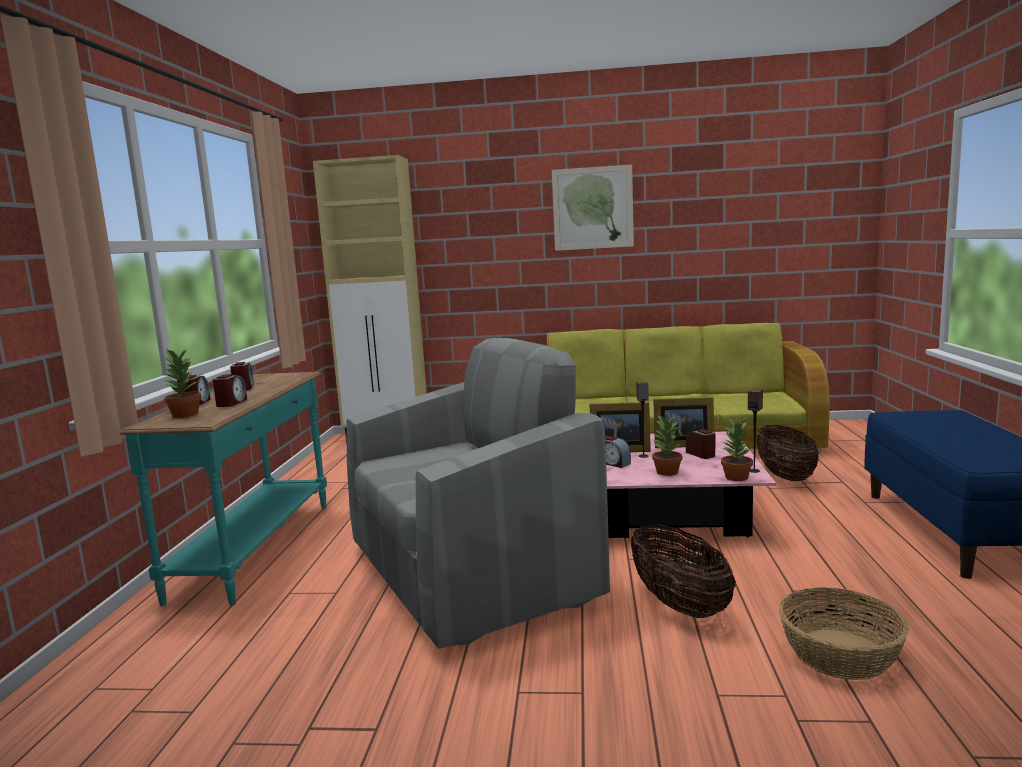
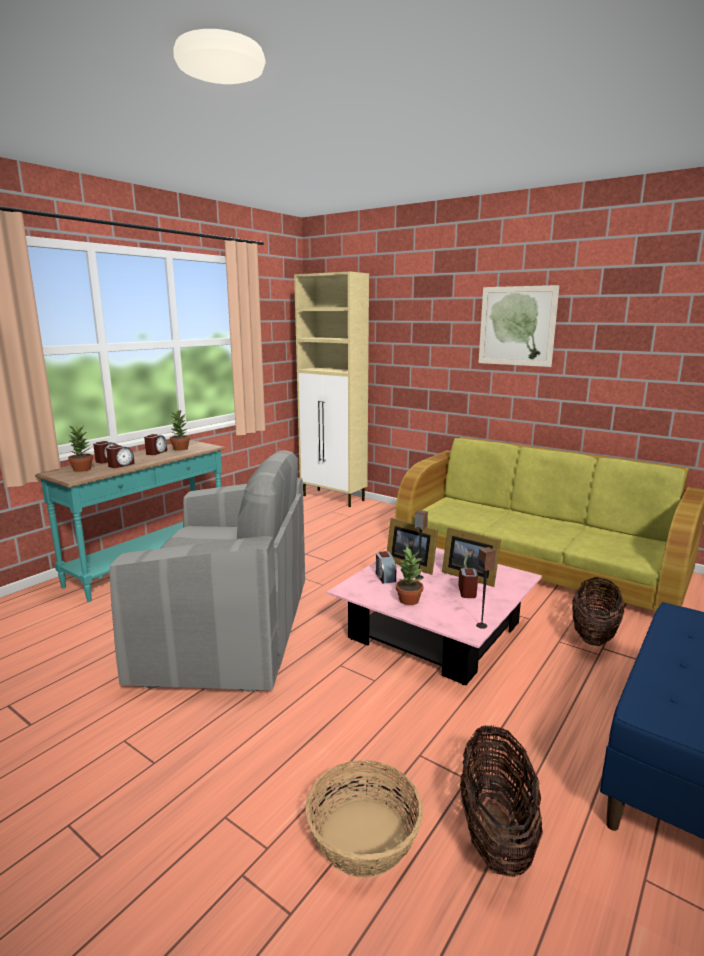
camera: 30 degrees right, 5 degrees up
basket [631,524,736,618] -> basket moved to [460,725,543,877]
potted plant [721,417,753,481] -> potted plant moved to [170,410,190,451]

